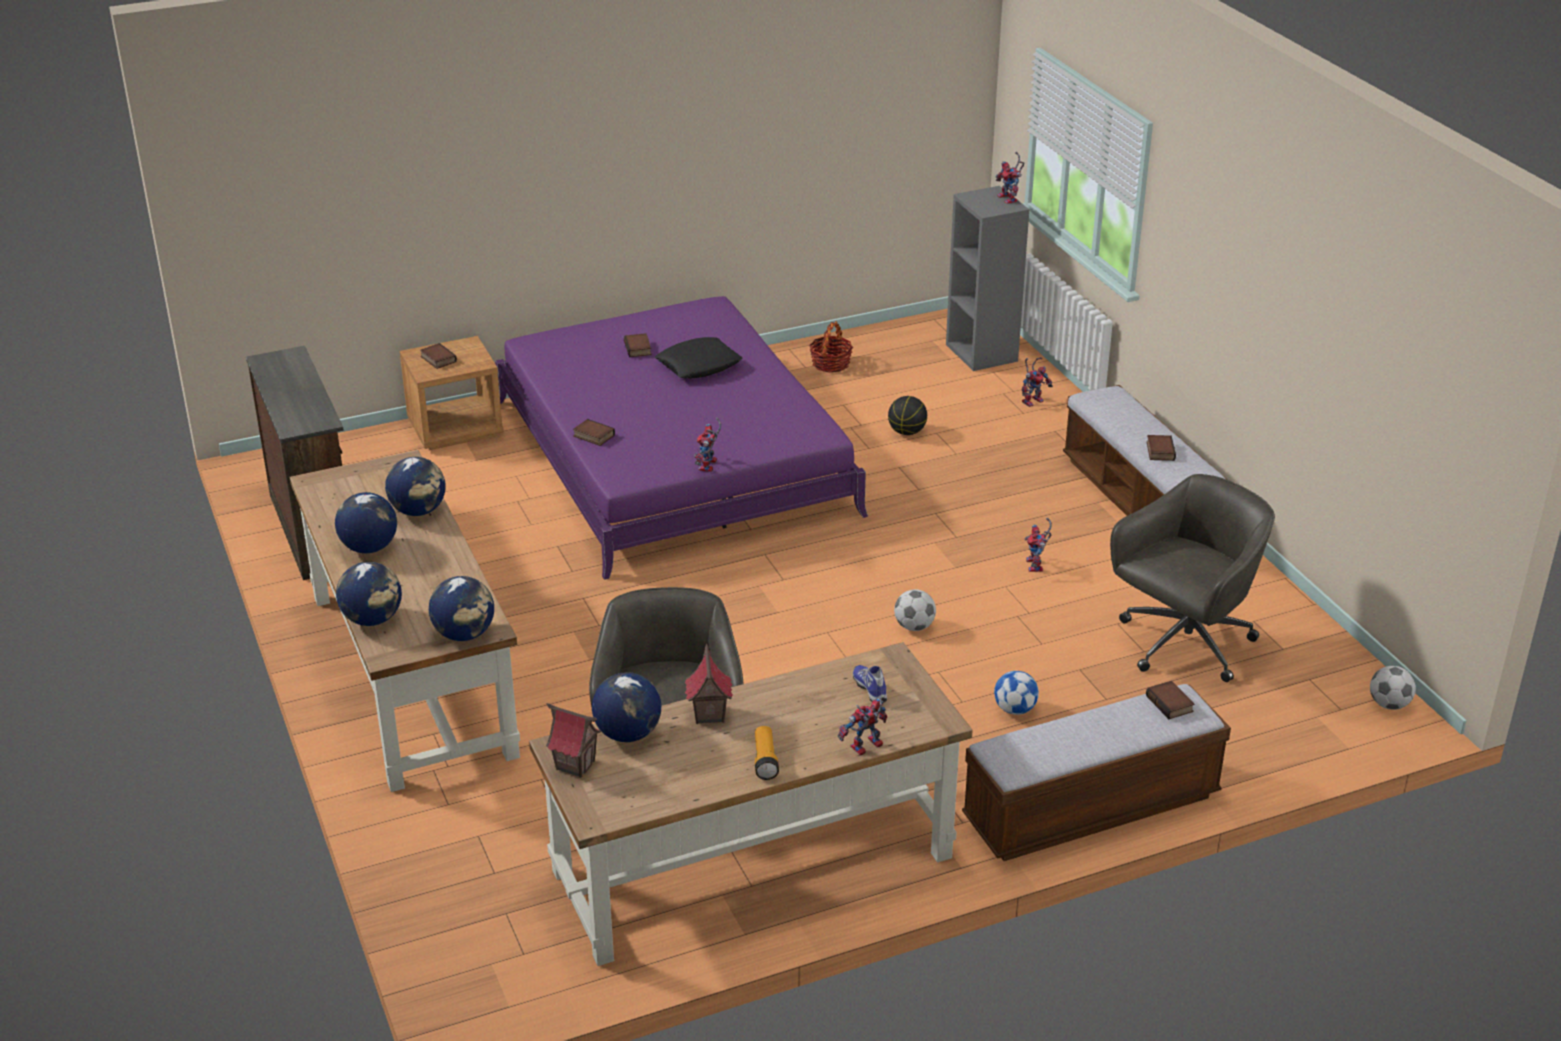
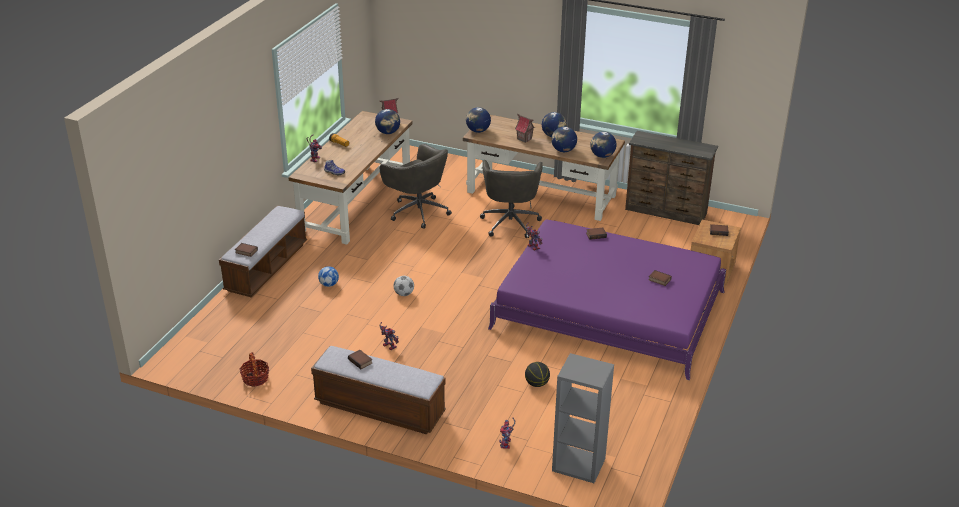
camera: 135 degrees right, 0 degrees up
globe [336,562,402,626] -> globe moved to [590,132,617,158]
black pillow [655,337,743,379] -> none
toy house [685,644,733,724] -> toy house moved to [515,114,535,143]
basket [809,321,853,372] -> basket moved to [239,352,269,387]
toy robot [995,152,1024,204] -> none
grey office chair [1110,474,1275,682] -> grey office chair moved to [480,160,543,238]
football [1370,666,1416,710] -> none

